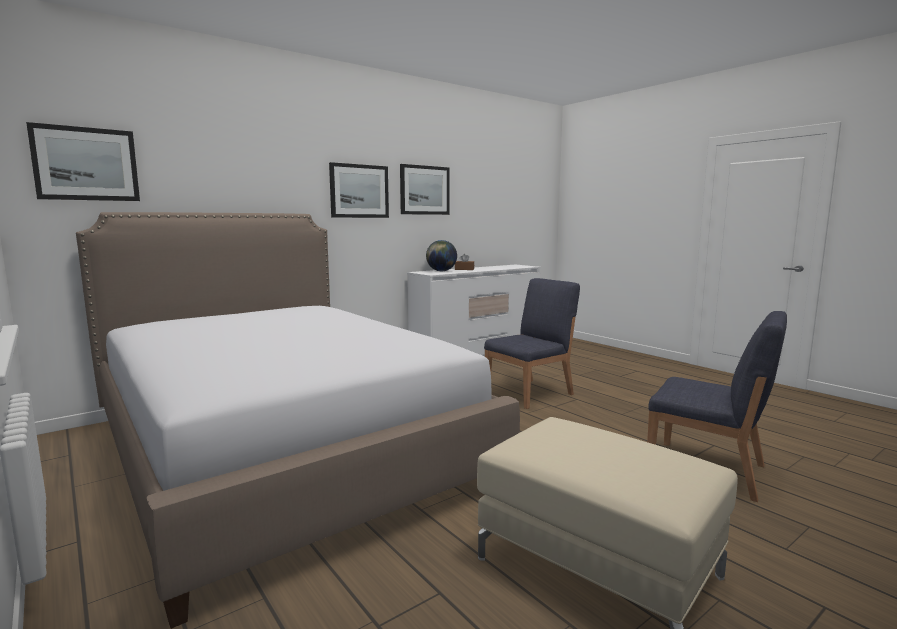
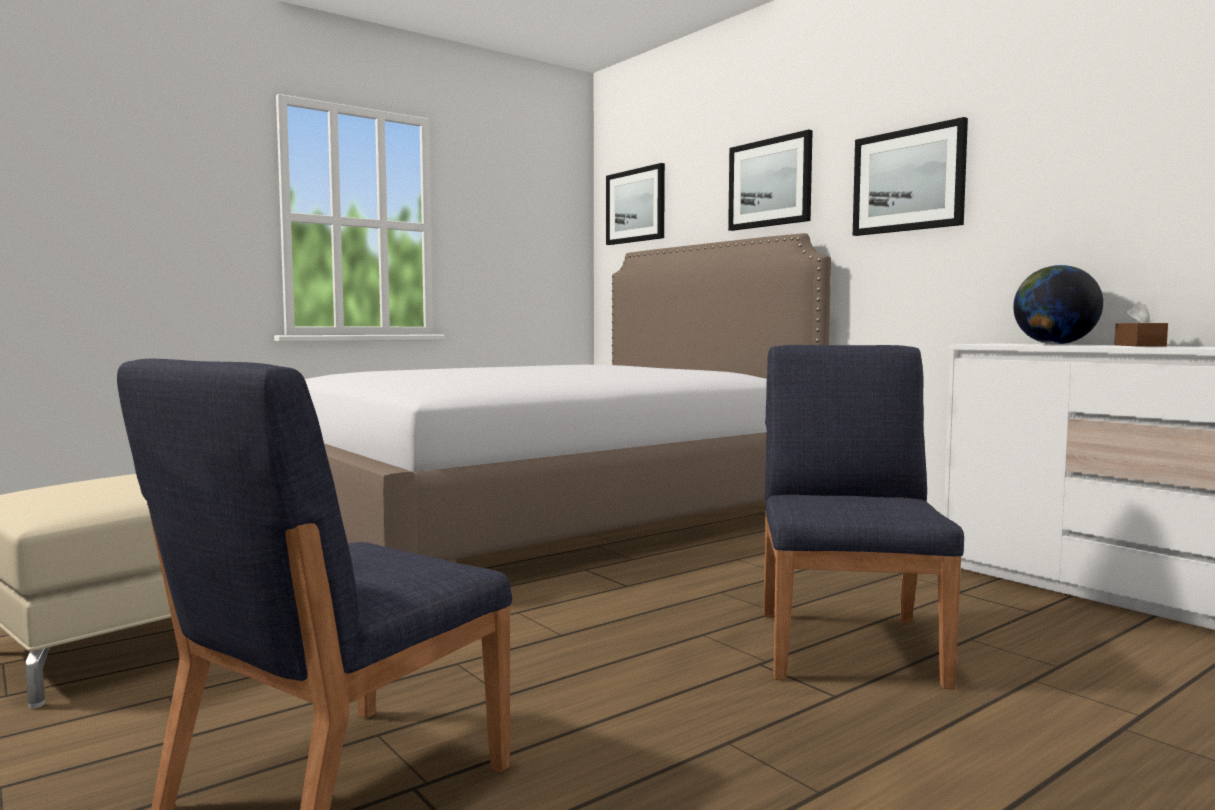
camera: 90 degrees right, 5 degrees down
picture [400,164,450,215] -> picture moved to [728,130,813,231]
blue chair [484,278,580,409] -> blue chair turned 135 degrees counterclockwise [763,345,964,689]

